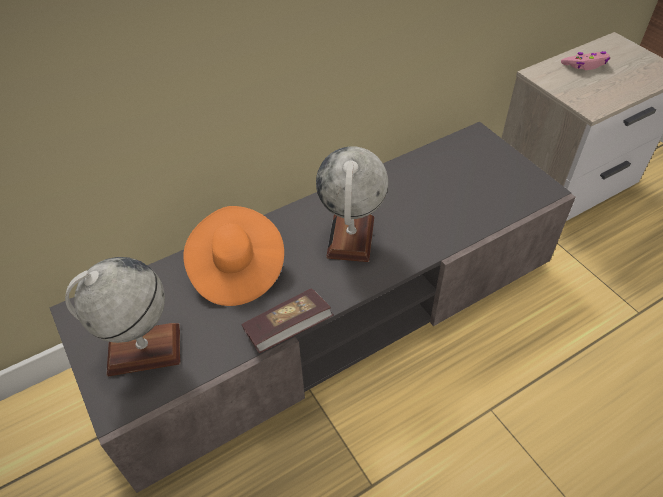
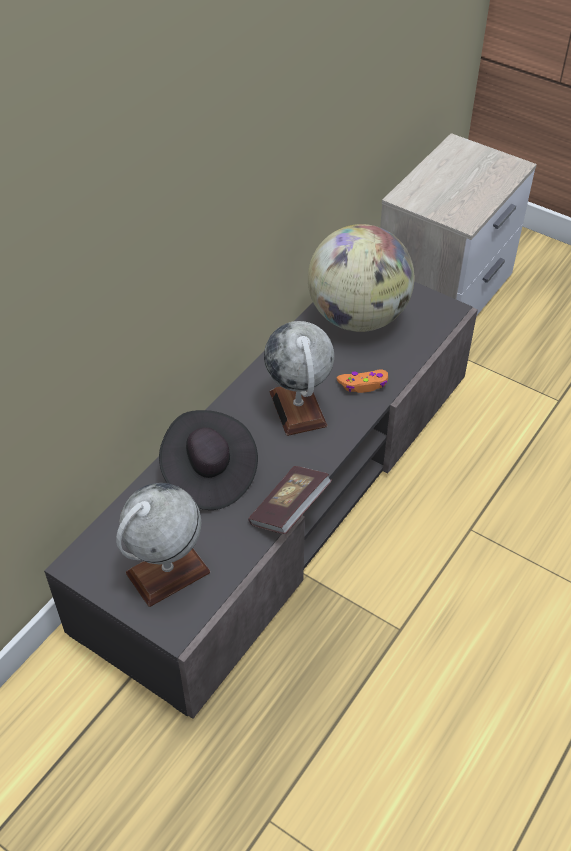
camera: 25 degrees left, 0 degrees up
orange hat [184,206,284,306] -> black hat [159,410,258,510]
pink game controller [561,51,610,70] -> none
none -> globe [308,224,414,332]
none -> orange game controller [337,369,388,393]

